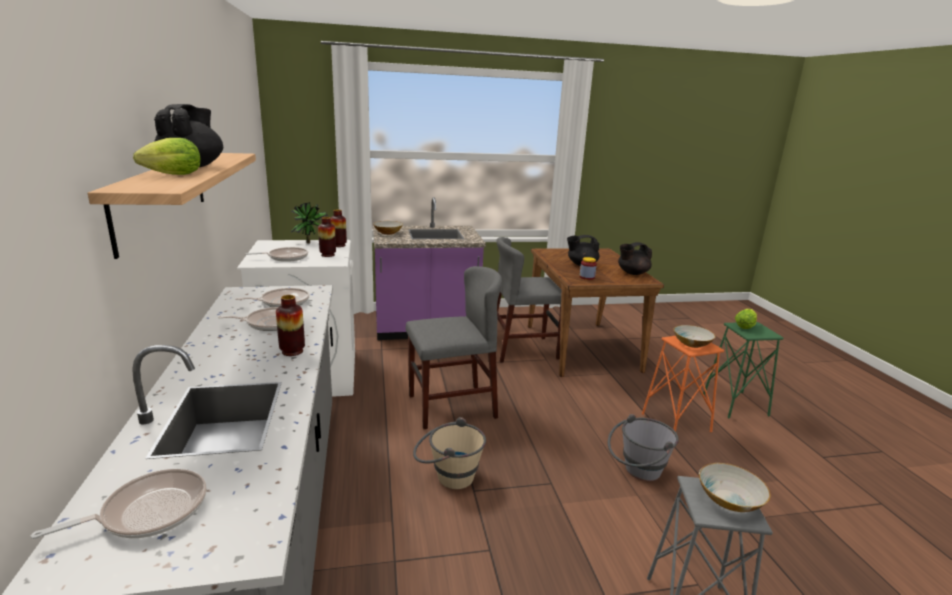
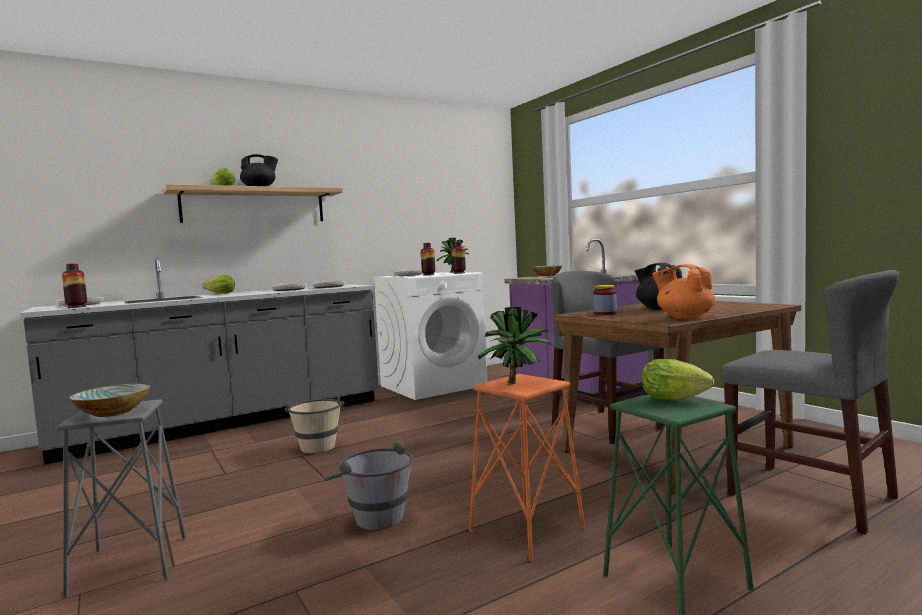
camera: 70 degrees right, 15 degrees down
vase [276,295,305,356] -> vase moved to [62,263,87,308]
grey chair [406,266,502,429] -> grey chair moved to [721,270,899,535]
black teapot [618,242,652,275] -> orange teapot [652,264,715,319]
bowl [674,325,716,348] -> potted plant [478,307,551,384]
none -> lettuce [202,275,235,294]

